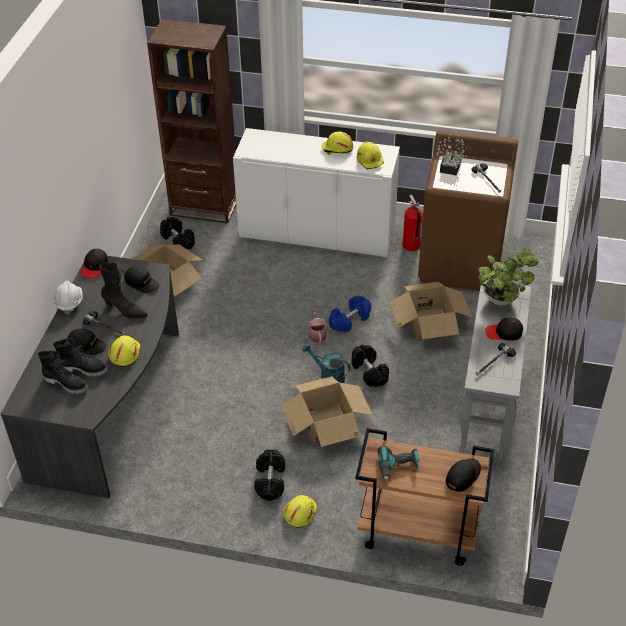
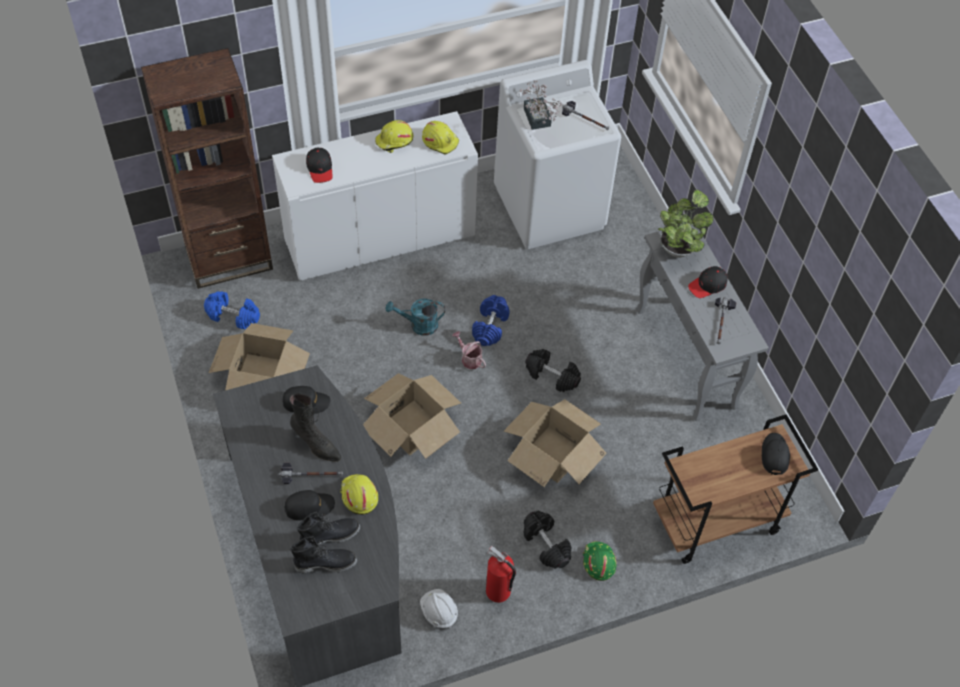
camera: 35 degrees left, 10 degrees up
white hard hat [54,281,82,314] -> white hard hat moved to [420,589,458,629]
black cap [81,249,108,278] -> black cap moved to [306,148,333,183]
black boot [99,262,148,319] -> black boot turned 45 degrees clockwise [290,393,341,462]
black dumbbell [160,217,195,249] -> blue dumbbell [204,291,260,329]
yellow hard hat [284,495,317,528] -> green hard hat [583,541,616,581]
turquoise watering can [302,343,351,383] -> turquoise watering can moved to [386,299,445,336]
power drill [378,446,420,482] -> none
cardboard box [389,282,473,340] -> cardboard box moved to [363,373,461,459]
fire extinguisher [403,195,423,251] -> fire extinguisher moved to [486,546,516,603]
brown washing machine [418,130,518,291] -> white washing machine [494,60,621,249]

